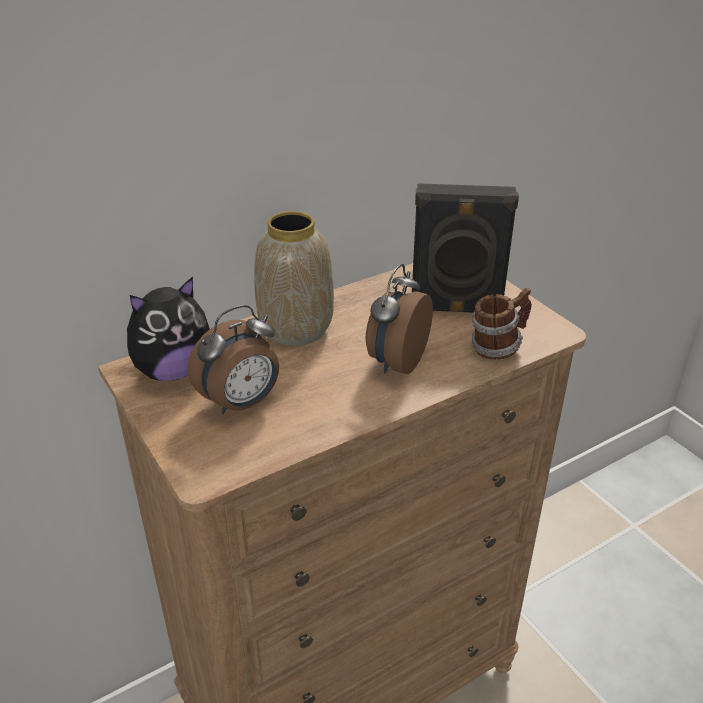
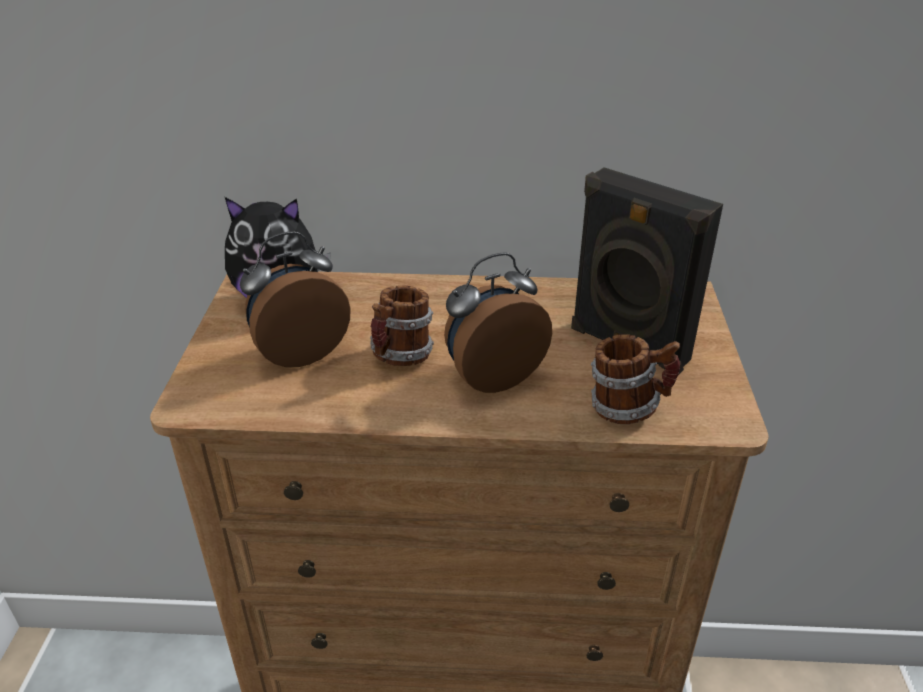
camera: 35 degrees right, 0 degrees up
alarm clock [188,305,279,414] -> alarm clock turned 150 degrees clockwise [240,231,351,367]
vase [254,211,334,346] -> none
none -> mug [370,285,434,366]

